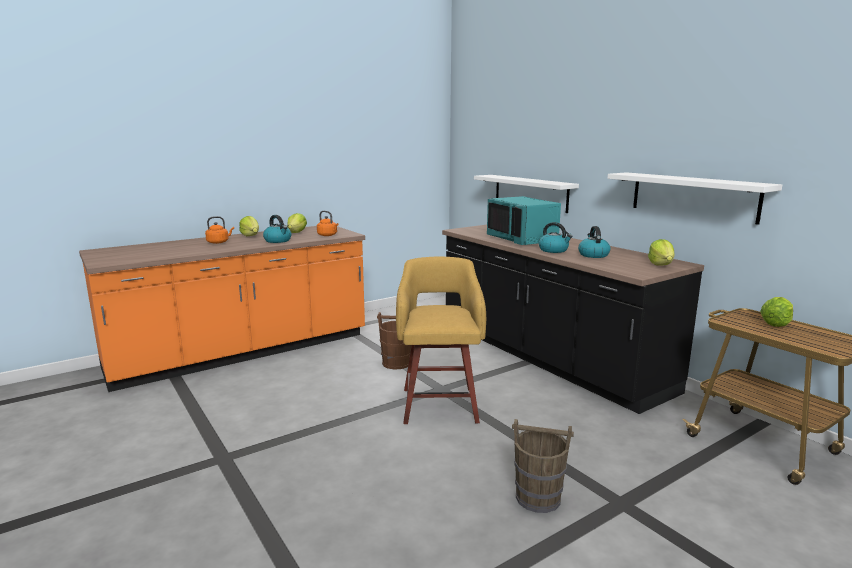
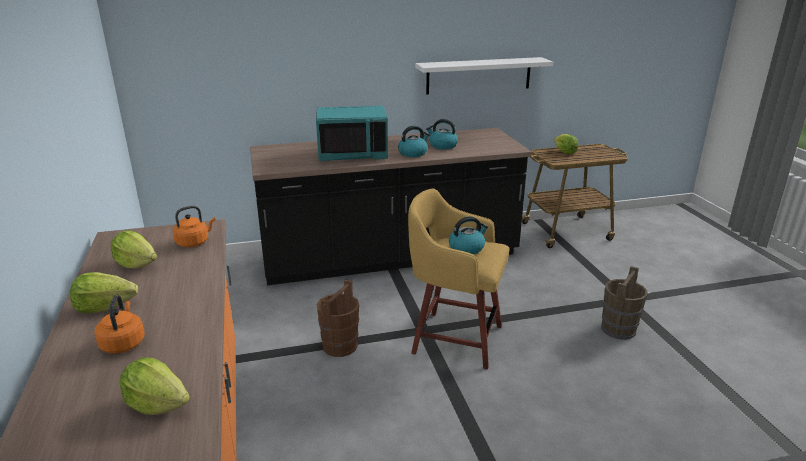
camera: 70 degrees left, 10 degrees up
kettle [263,215,292,243] -> kettle moved to [449,216,488,255]
white shelf [474,175,579,213] -> none
lettuce [648,239,675,266] -> lettuce moved to [120,357,190,415]

